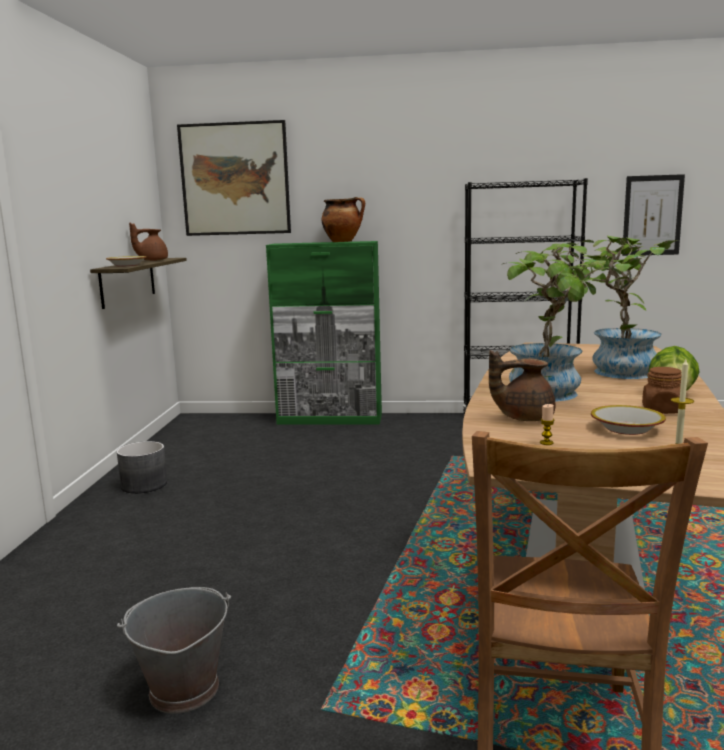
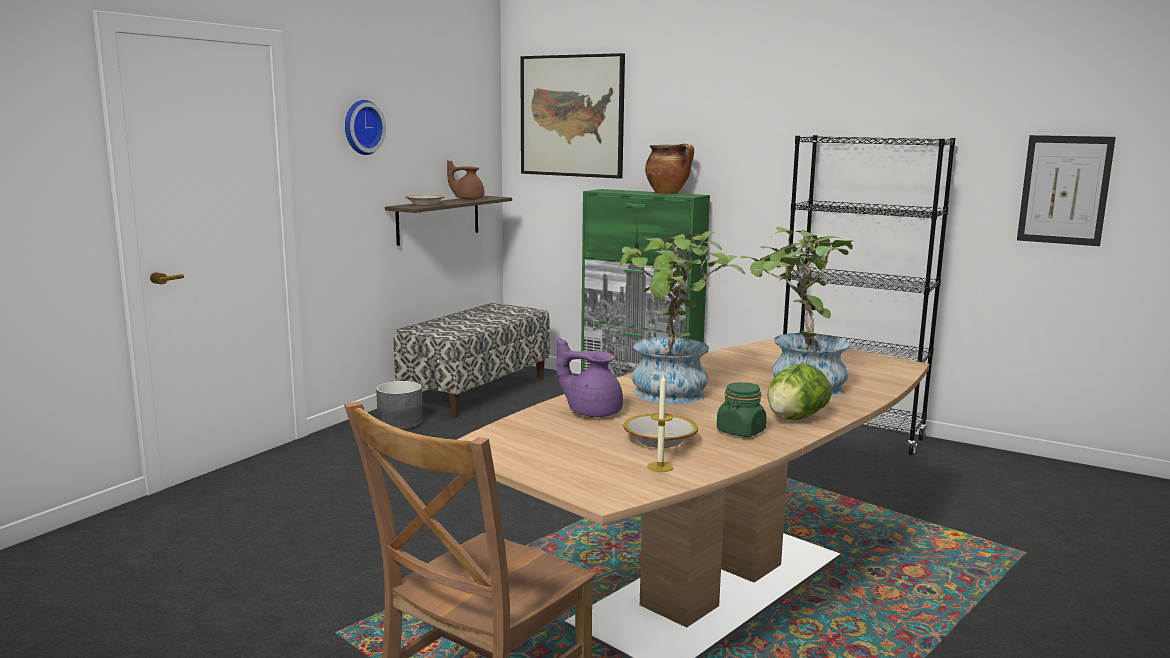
camera: 25 degrees right, 0 degrees up
grey bucket [117,587,231,714] -> none
brown teapot [489,350,555,421] -> purple teapot [557,338,623,417]
candle [540,404,554,445] -> none
brown jar [642,367,682,414] -> green jar [717,382,766,437]
none -> wall clock [345,100,386,155]
none -> bench [394,303,550,417]

